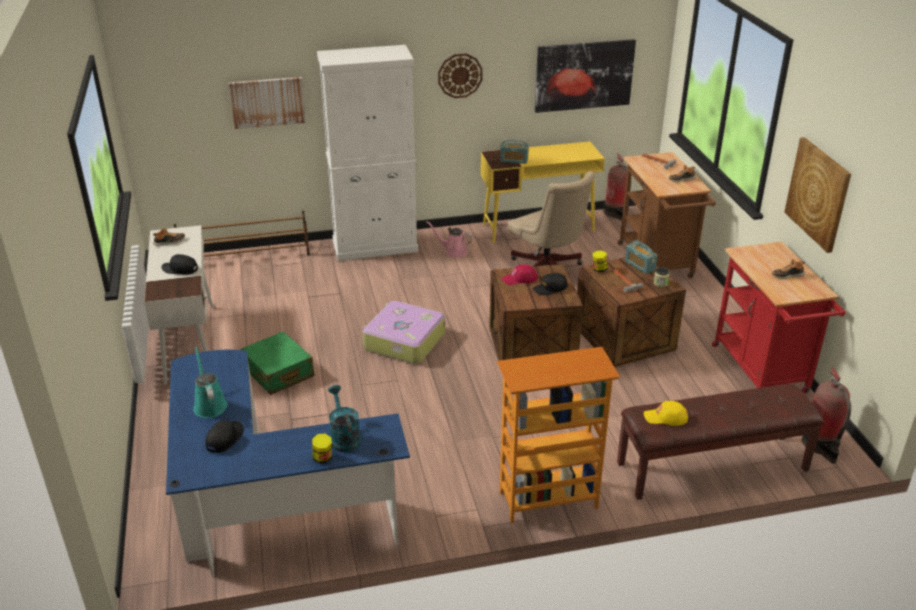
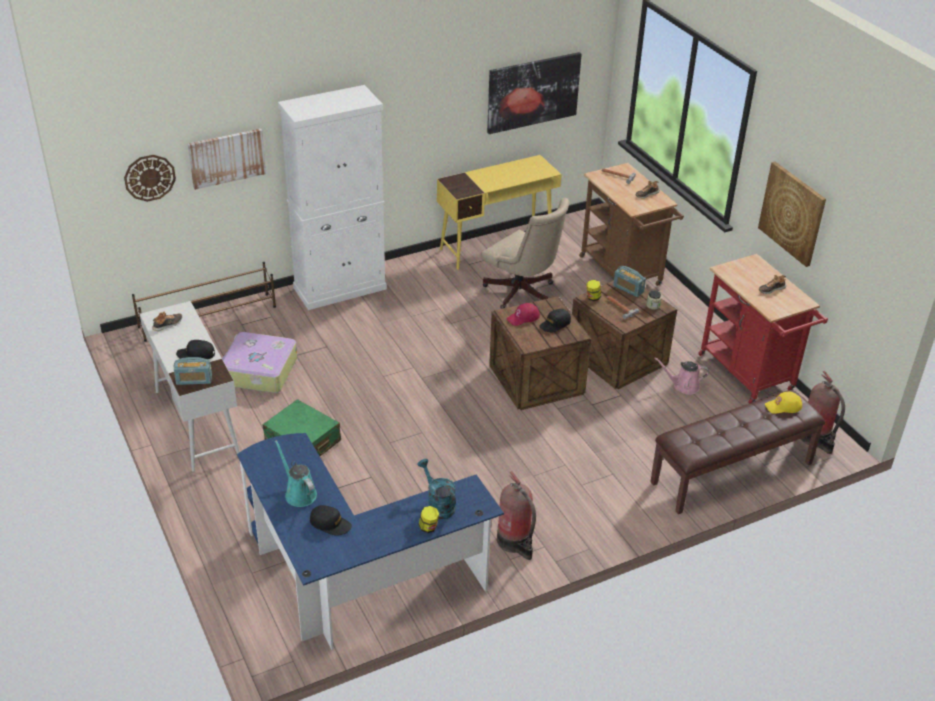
camera: 15 degrees left, 5 degrees up
black cap [205,420,244,453] -> black cap turned 105 degrees clockwise [310,505,352,536]
suitcase [363,301,445,364] -> suitcase moved to [222,332,297,393]
pink watering can [427,221,473,258] -> pink watering can moved to [654,358,709,395]
wall clock [438,53,483,98] -> wall clock moved to [124,155,176,202]
bookcase [497,347,620,523] -> none
radio [500,140,529,164] -> radio moved to [174,357,212,385]
fire extinguisher [604,154,631,222] -> fire extinguisher moved to [497,471,536,560]
yellow cap [644,401,688,426] -> yellow cap moved to [765,392,802,414]

